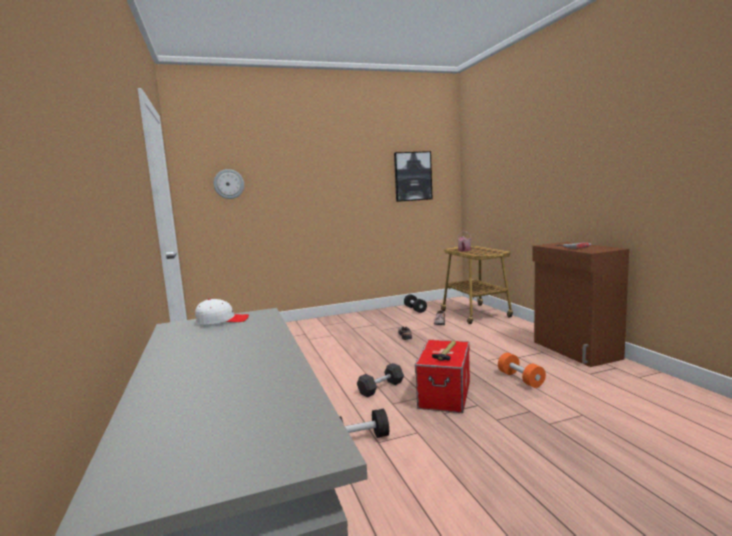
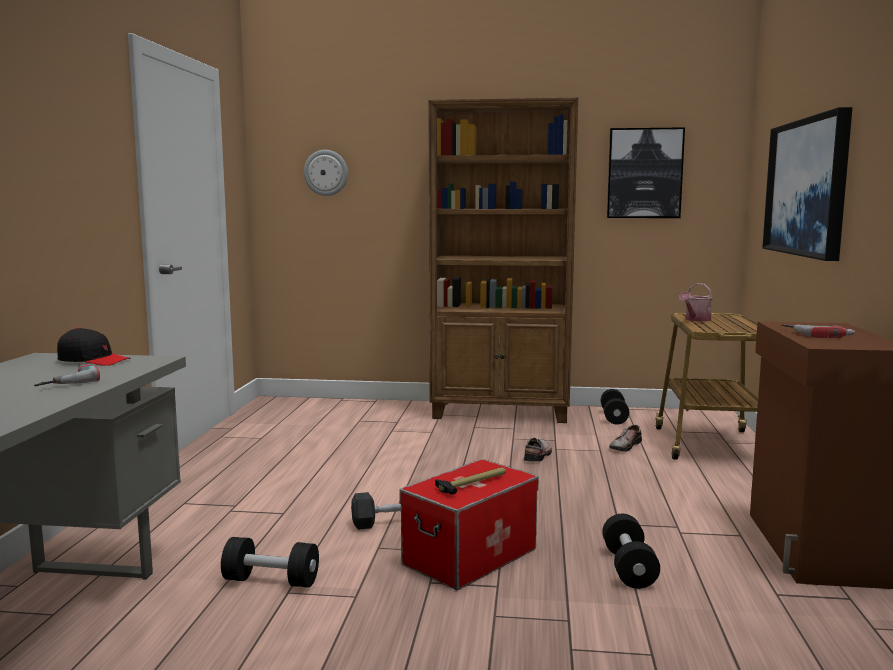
camera: 25 degrees right, 0 degrees up
white cap [195,299,249,324] -> black cap [57,327,131,366]
orange dumbbell [498,353,546,388] -> black dumbbell [602,514,660,589]
none -> power drill [34,364,100,386]
none -> brown bookcase [428,97,578,423]
none -> picture [762,107,853,261]

